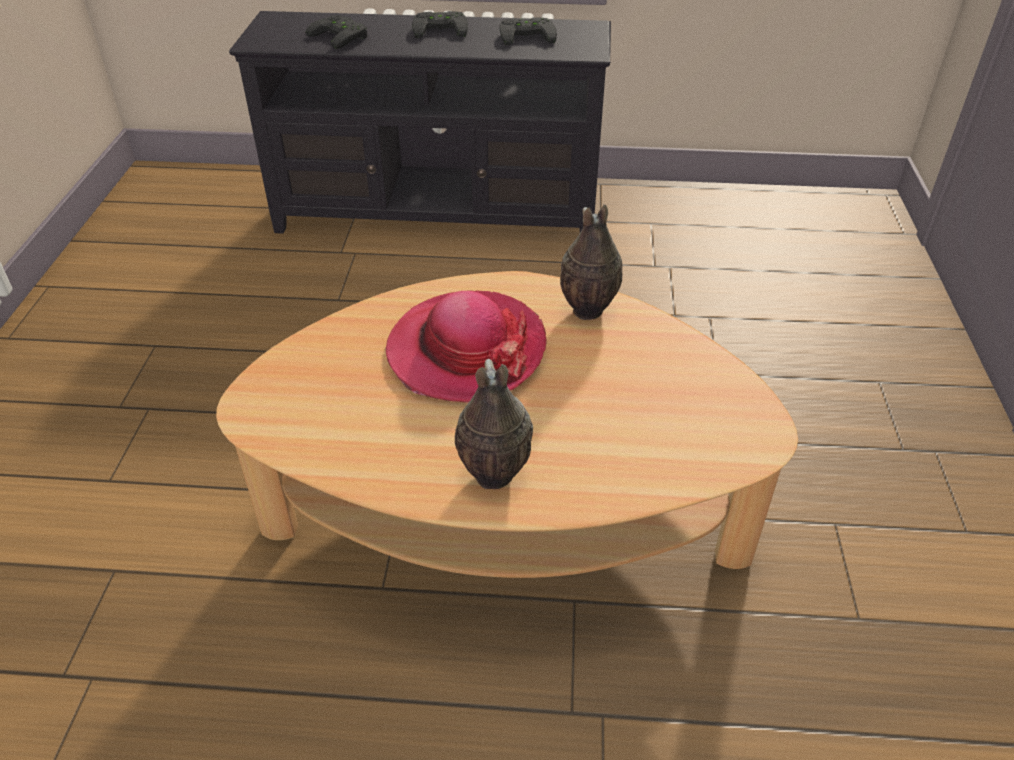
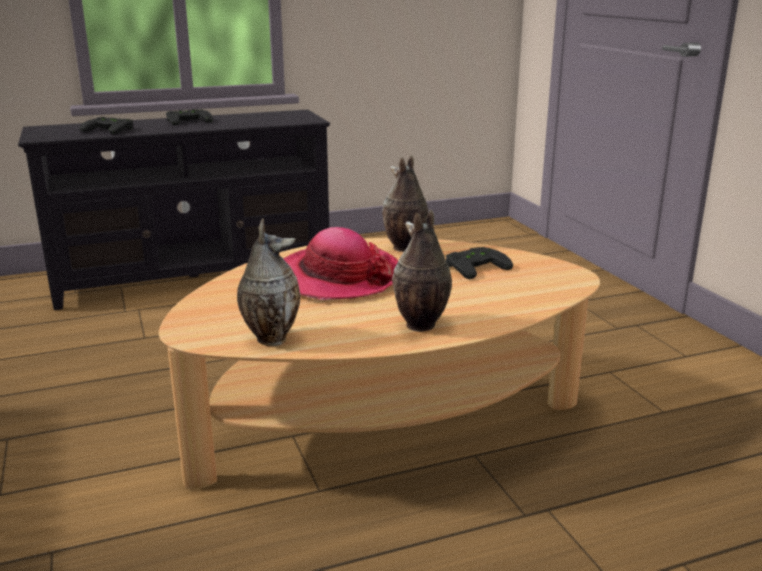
camera: 25 degrees left, 20 degrees down
black game controller [500,17,557,45] -> black game controller moved to [445,247,513,279]
none -> vase [237,218,300,346]

